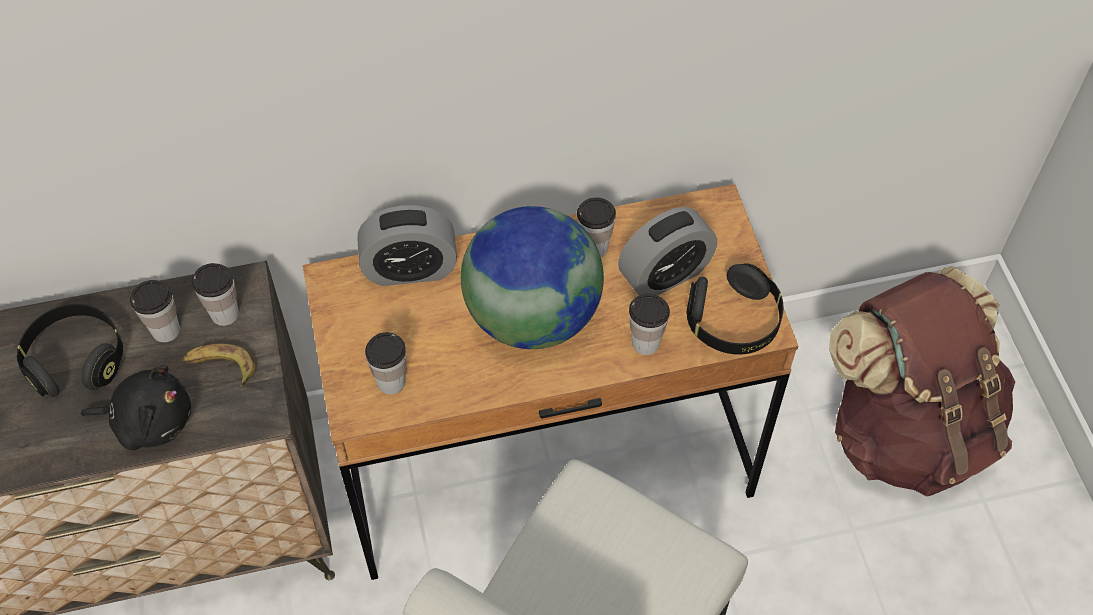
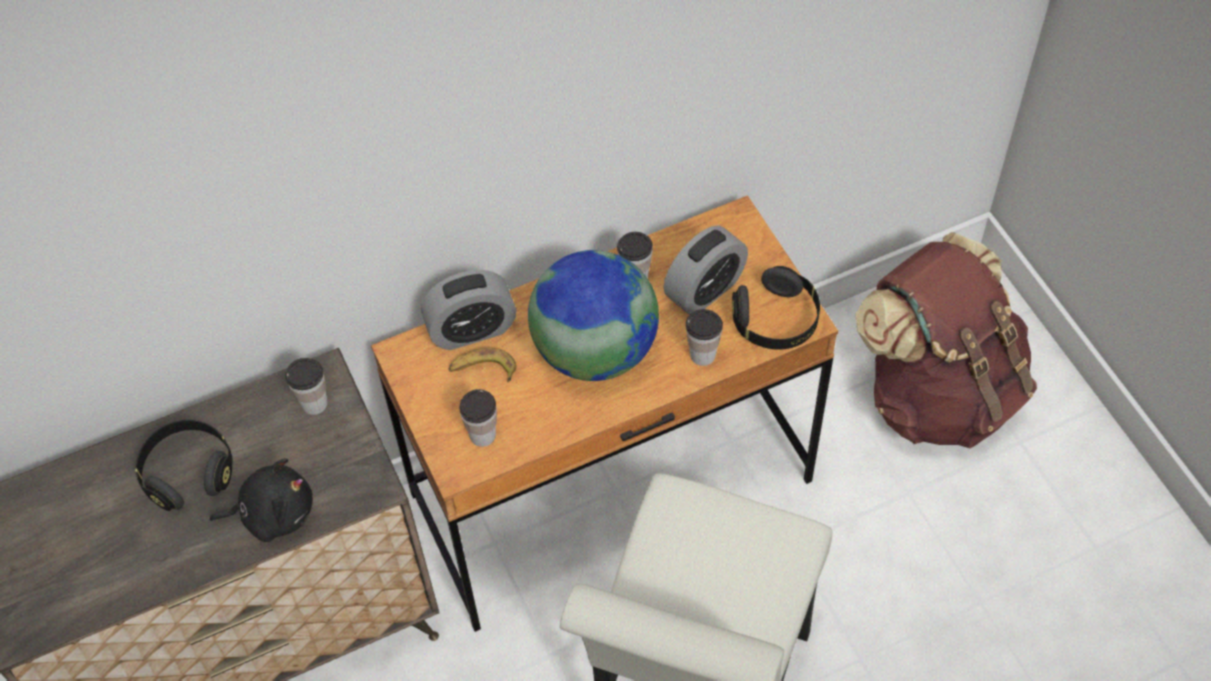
camera: 10 degrees left, 0 degrees up
cup [130,280,180,342] -> none
banana [183,343,256,387] -> banana moved to [448,348,517,382]

